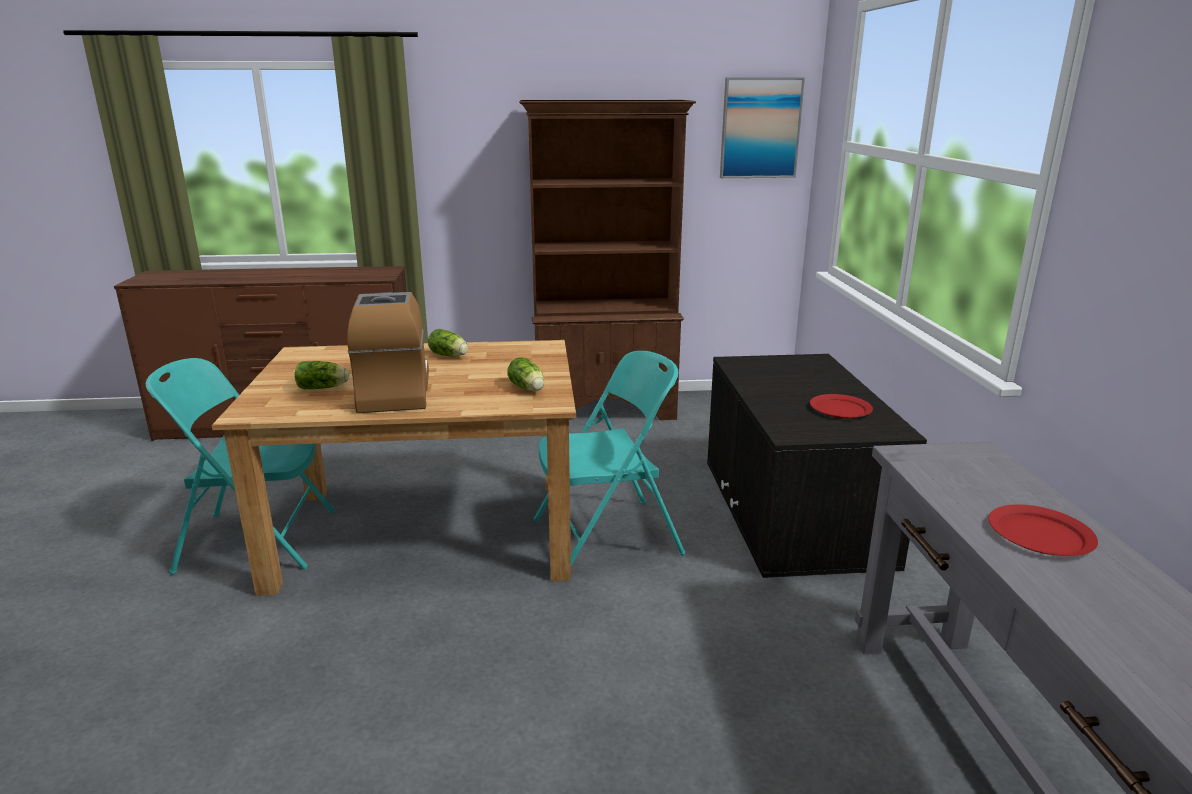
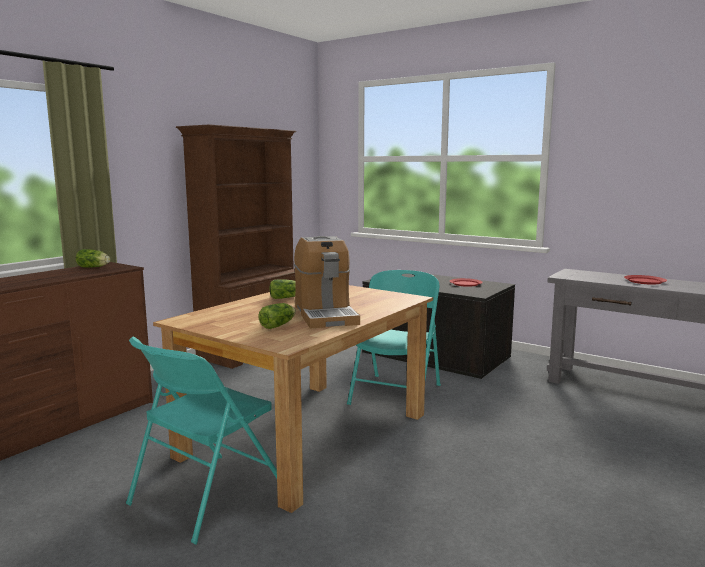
camera: 50 degrees left, 10 degrees down
coffee machine [347,292,429,413] -> coffee machine turned 135 degrees counterclockwise [294,236,360,329]
lettuce [507,357,544,391] -> lettuce moved to [76,249,110,268]
picture [720,77,805,178] -> none

